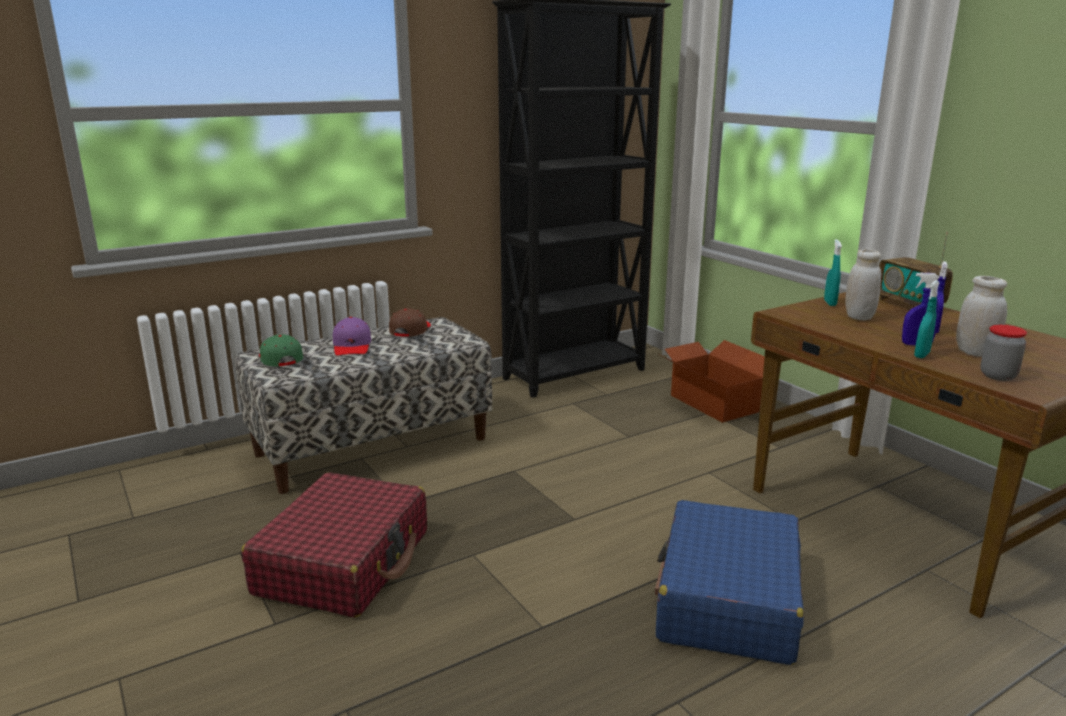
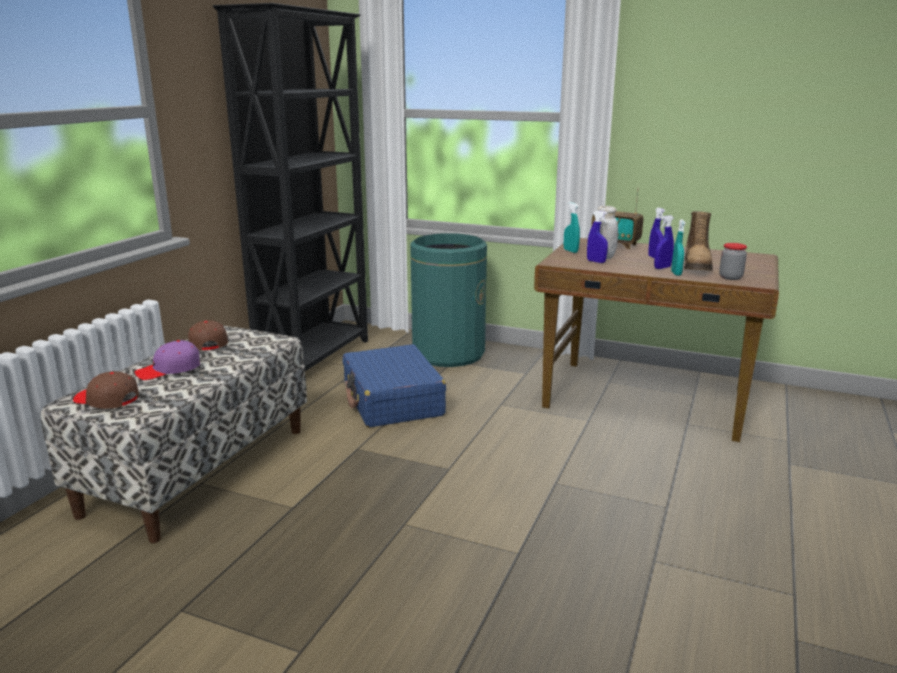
camera: 35 degrees left, 0 degrees up
red suitcase [241,472,427,618] -> none
green cap [259,334,303,367] -> brown cap [73,371,139,409]
purple cap [333,317,371,356] -> purple cap turned 105 degrees clockwise [135,340,200,380]
blue suitcase [655,500,804,665] -> blue suitcase moved to [343,344,446,427]
cardboard box [660,340,765,423] -> green trash can [410,233,487,367]
white jar [956,276,1007,357] -> boot [684,211,713,271]
none -> blue spray bottle [587,211,608,263]

